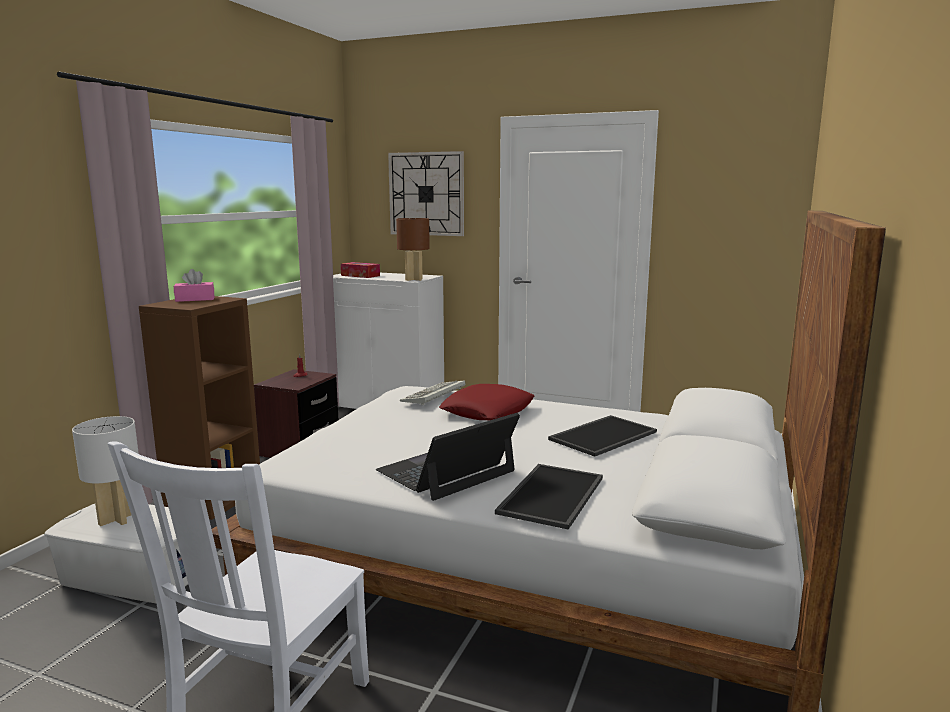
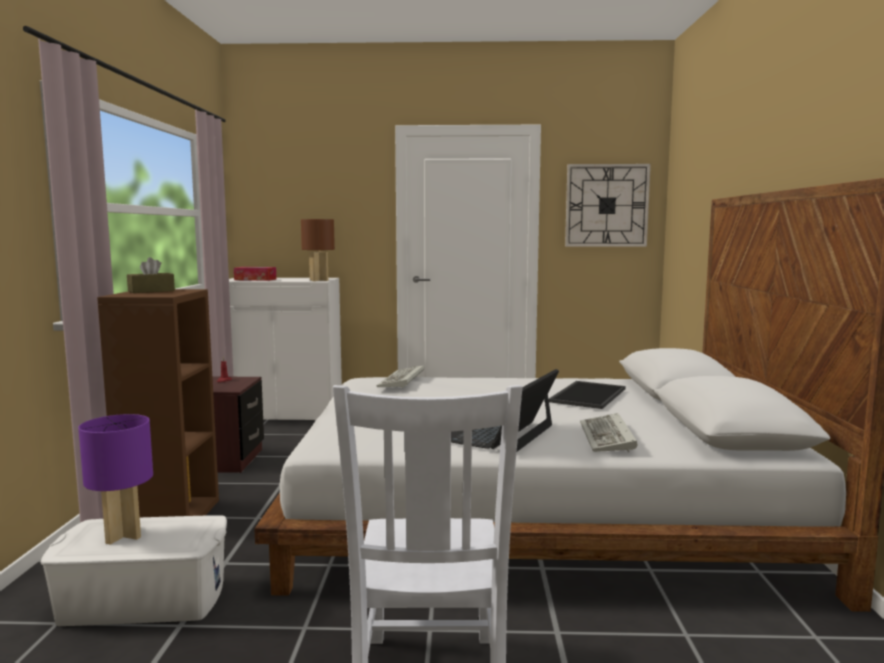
camera: 20 degrees left, 5 degrees down
white table lamp [72,416,139,526] -> purple table lamp [78,414,153,545]
pink tissue box [174,269,215,302] -> brown tissue box [127,257,175,293]
wall clock [388,151,464,236] -> wall clock moved to [565,164,651,247]
red pillow [439,384,535,420] -> none
tray [495,464,603,530] -> keyboard [580,413,637,452]

